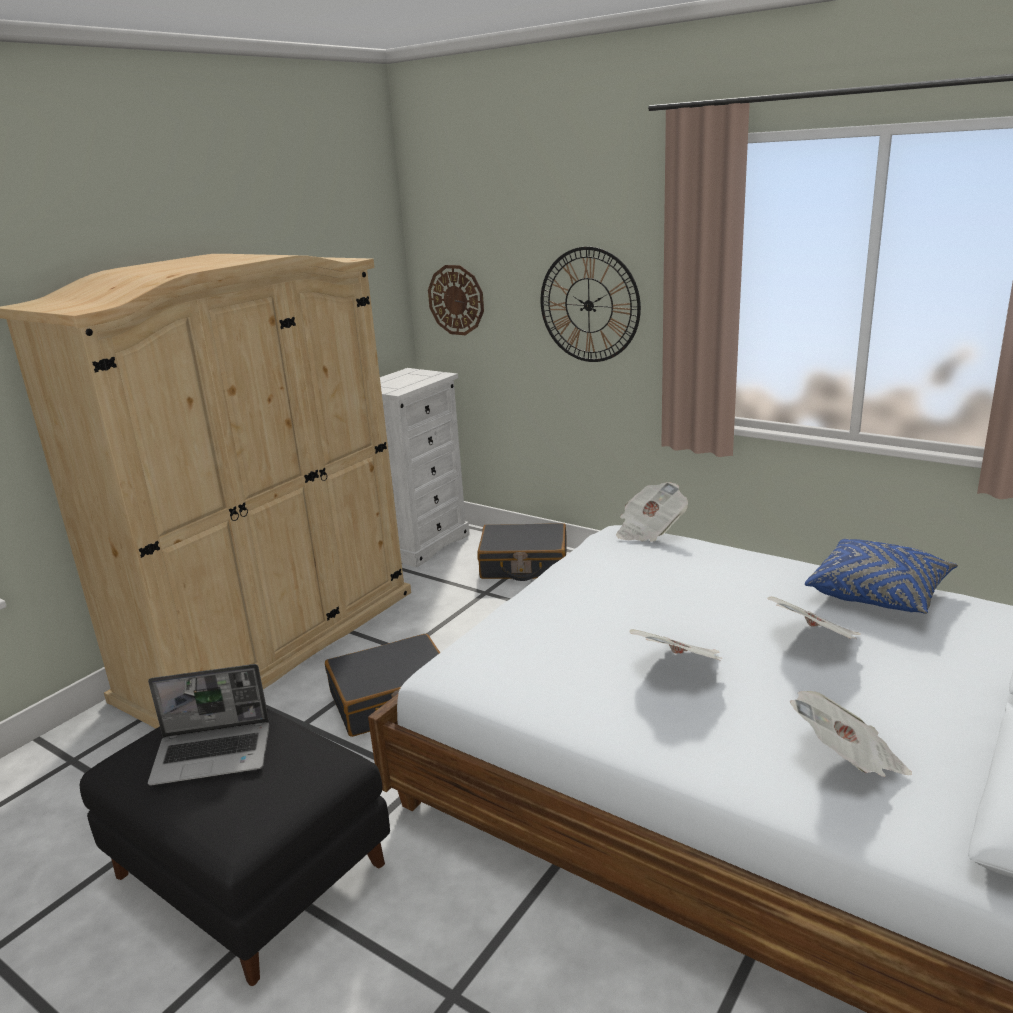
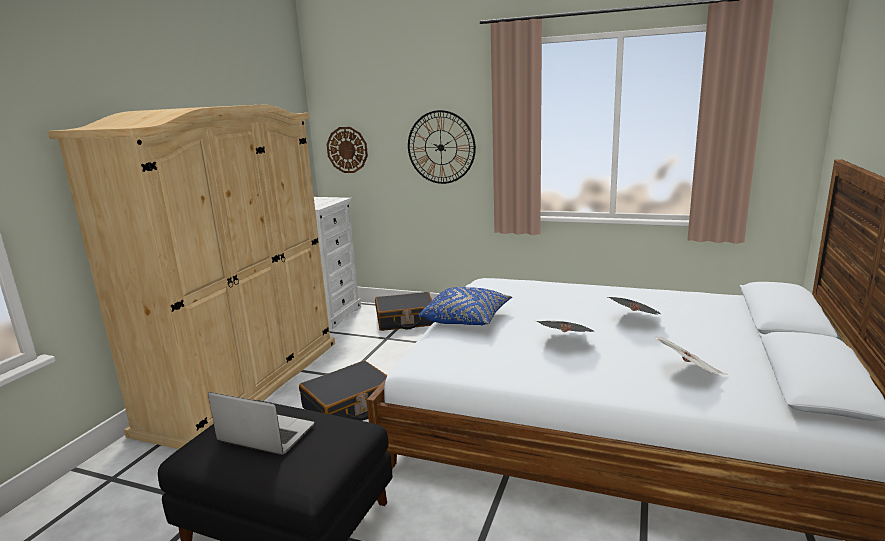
camera: 15 degrees left, 5 degrees down
laptop [148,664,269,786] -> laptop turned 135 degrees counterclockwise [208,392,314,455]
newspaper [616,482,688,542] -> none
blue pillow [805,539,958,614] -> blue pillow moved to [418,287,512,325]

